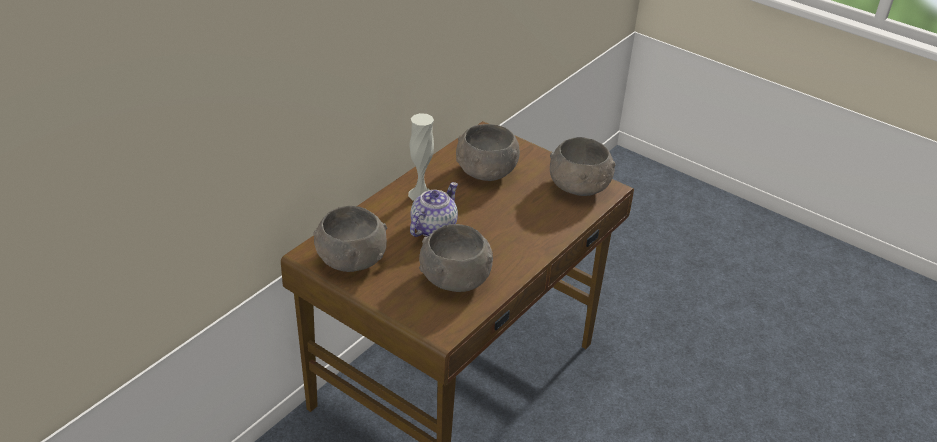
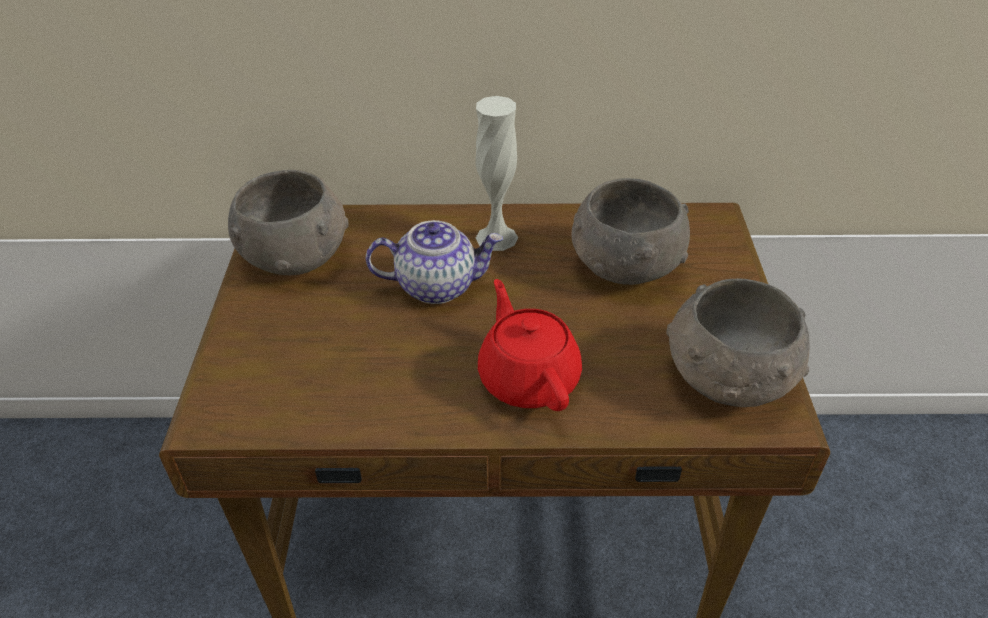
camera: 55 degrees right, 5 degrees up
grey bowl [419,224,493,292] -> none
none -> red teapot [478,279,582,411]

